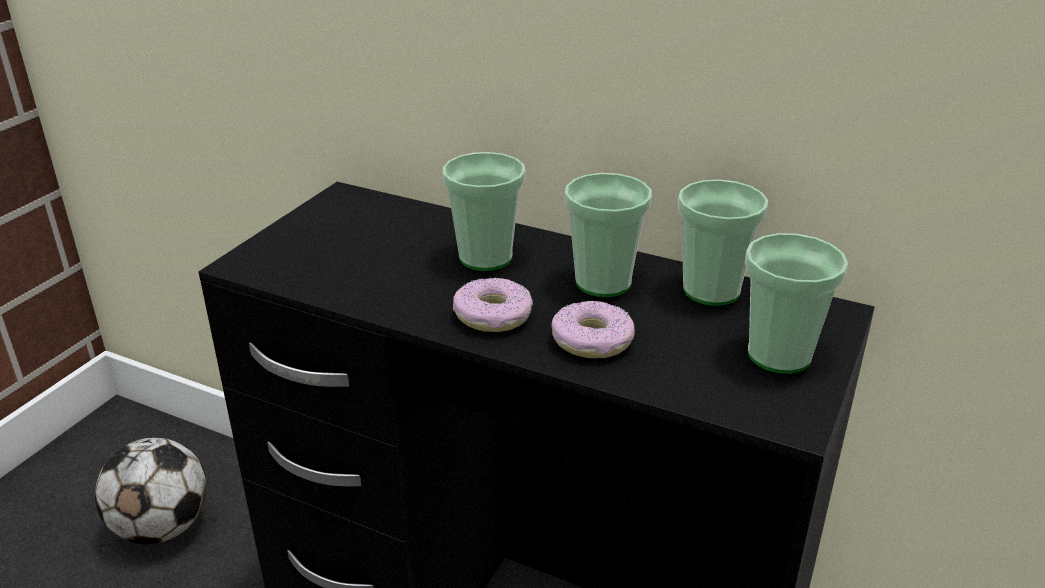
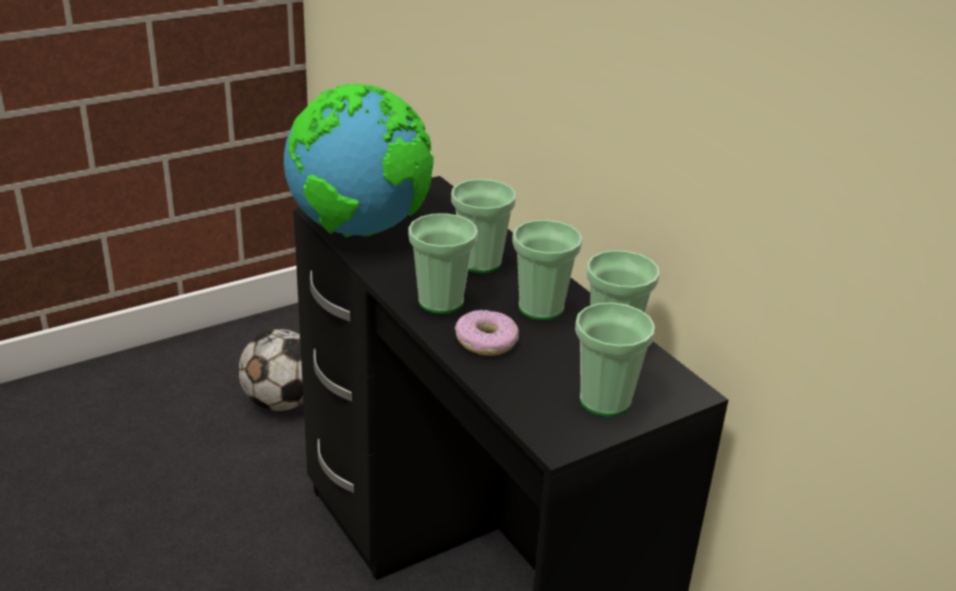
camera: 30 degrees right, 0 degrees up
donut [453,277,533,332] -> cup [408,213,478,314]
none -> globe [284,84,434,237]

